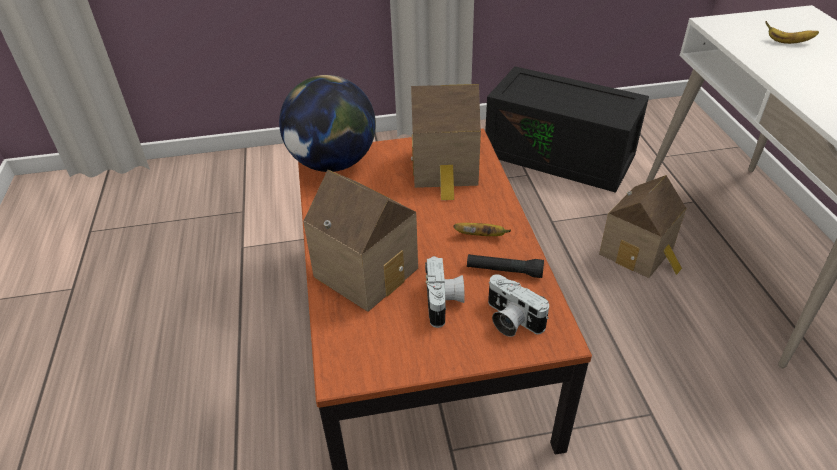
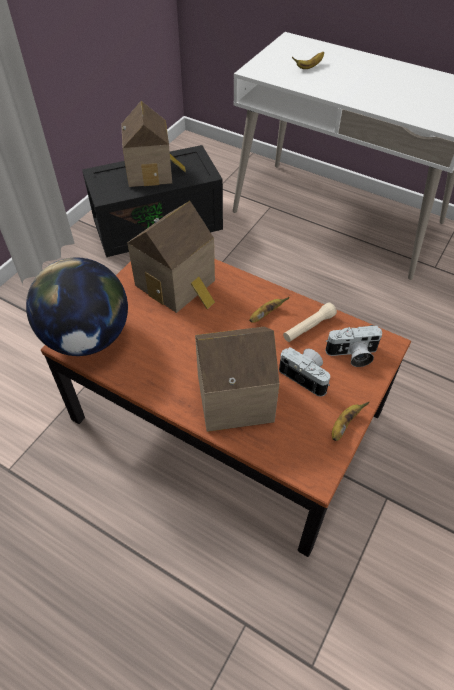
camera: 50 degrees left, 10 degrees up
black flashlight [467,254,544,278] -> beige flashlight [283,302,337,342]
toy house [599,175,686,278] -> toy house moved to [121,101,186,187]
none -> banana [332,402,369,441]

